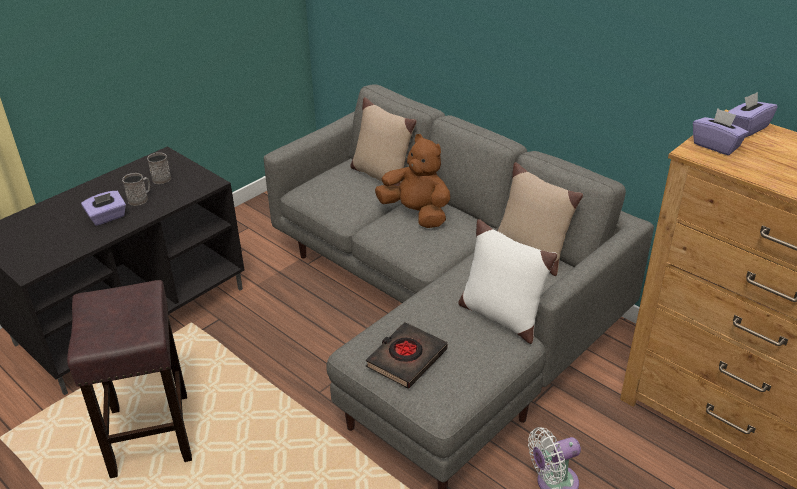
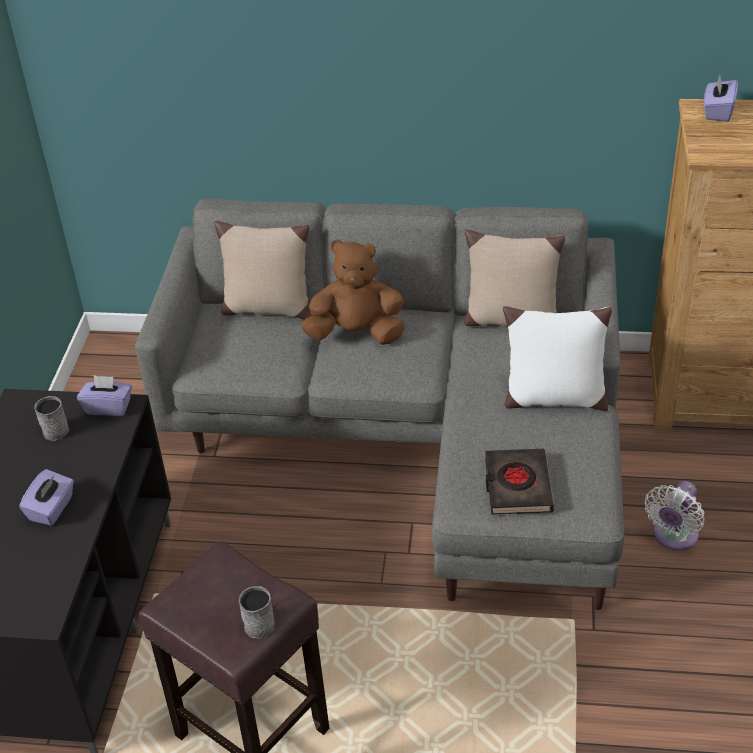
camera: 35 degrees left, 5 degrees up
grey mug [122,173,150,206] -> grey mug moved to [239,586,275,639]
purple tissue box [693,108,748,156] -> purple tissue box moved to [77,375,132,416]

